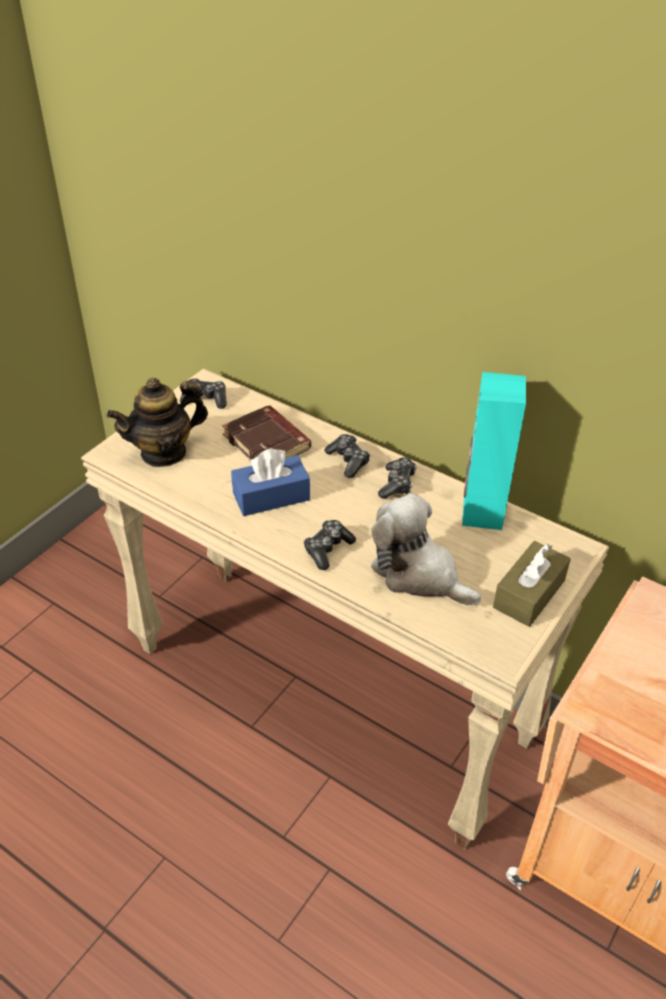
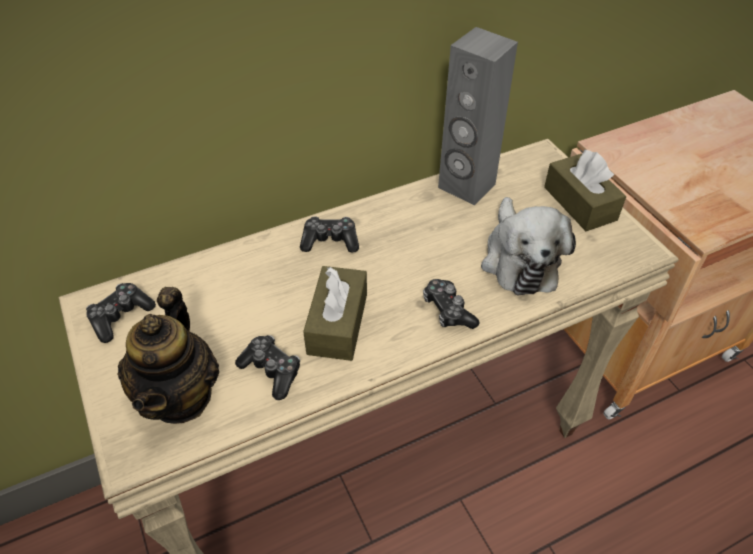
camera: 60 degrees left, 5 degrees up
brown book [222,406,311,463] -> none
blue tissue box [231,448,310,516] -> brown tissue box [303,266,367,361]
plush toy [371,494,481,605] -> plush toy turned 75 degrees counterclockwise [481,197,576,295]
game controller [378,457,417,499] -> game controller moved to [235,335,300,400]
turquoise speaker [462,372,526,530] -> grey speaker [438,27,518,205]

